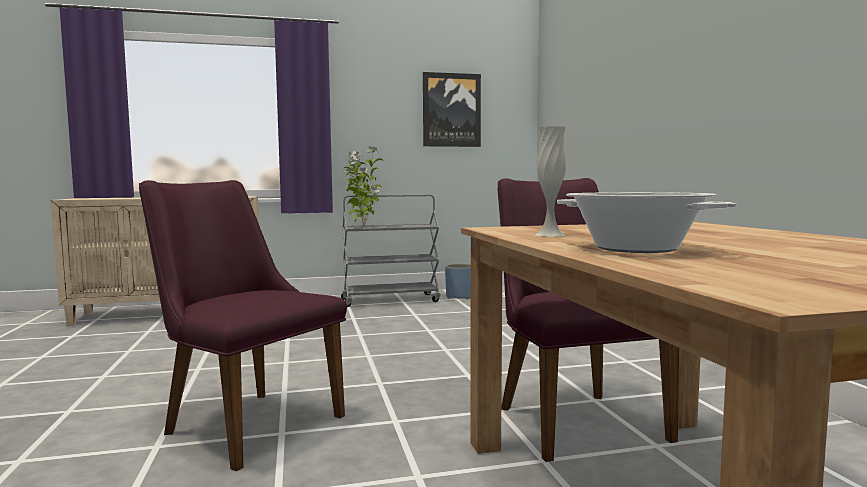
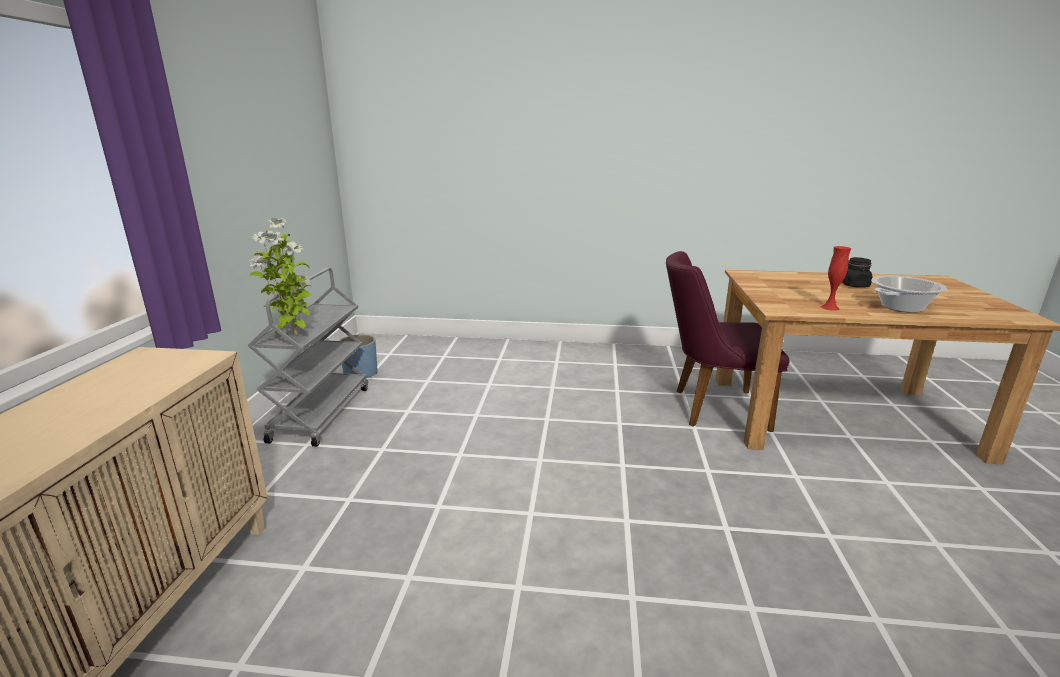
camera: 70 degrees left, 15 degrees up
purple chair [139,180,347,471] -> none
picture [423,72,481,147] -> none
white vase [535,126,566,237] -> red vase [820,246,851,311]
none -> black jar [842,257,872,287]

